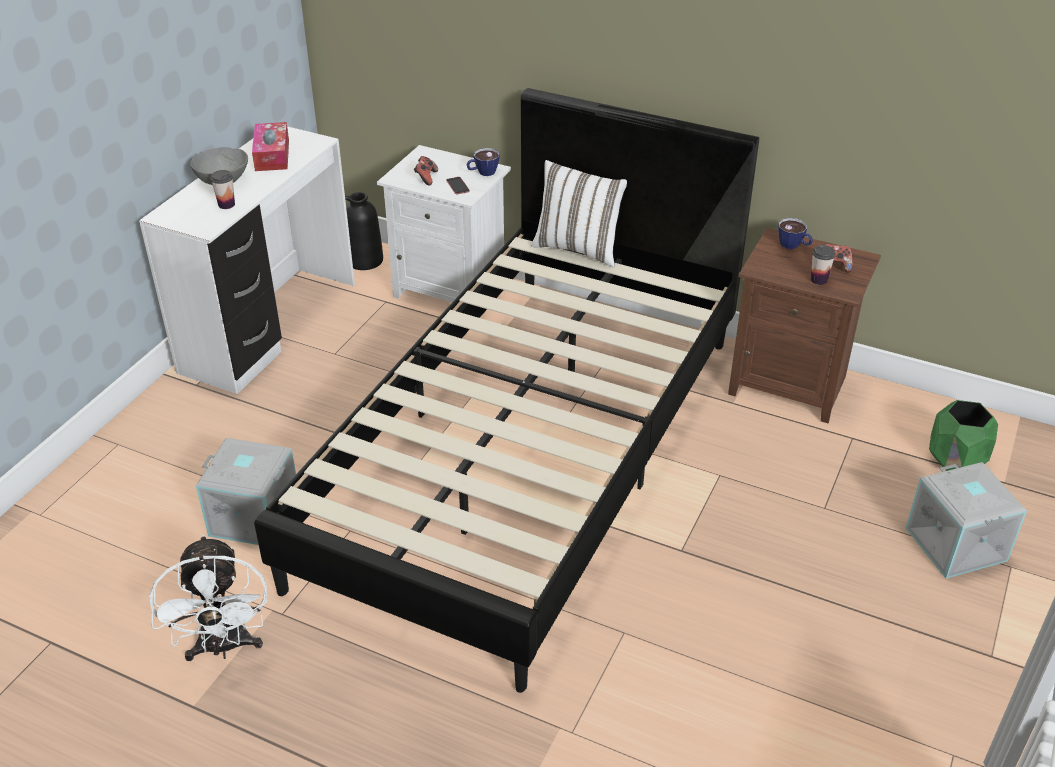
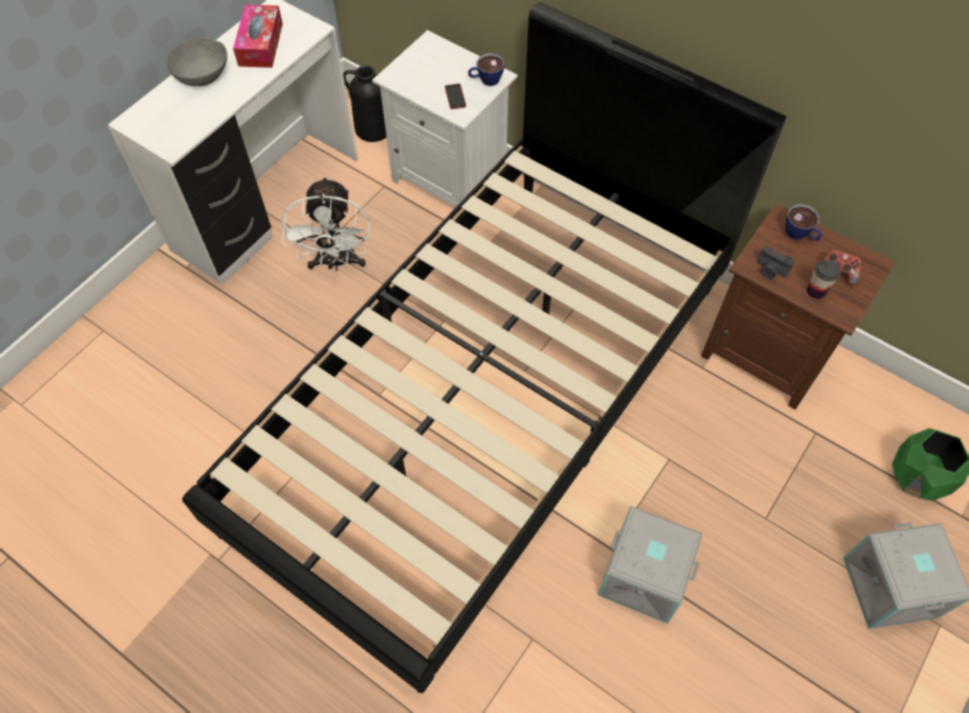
camera: 10 degrees right, 20 degrees up
white fan [149,535,267,661] -> white fan moved to [281,176,371,271]
grey storage box [196,438,296,545] -> grey storage box moved to [598,506,703,624]
cup [210,170,235,209] -> none
game controller [414,156,438,185] -> none
white pillow [531,160,627,268] -> none
none -> camera [757,246,794,279]

